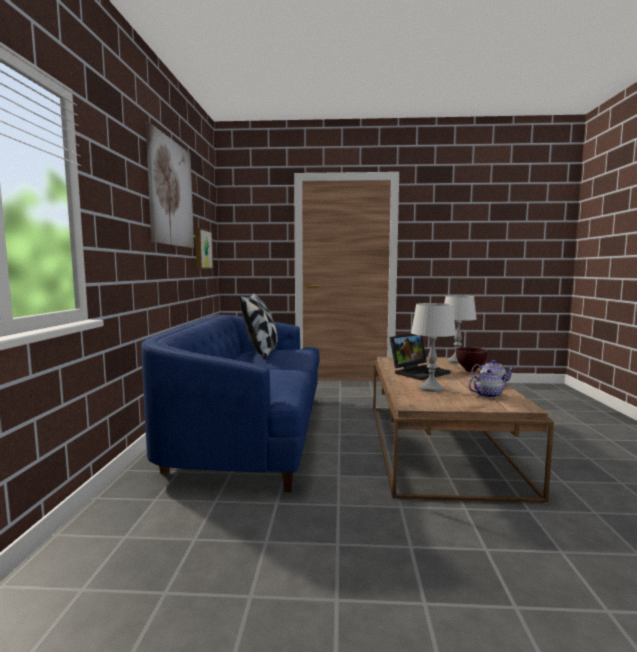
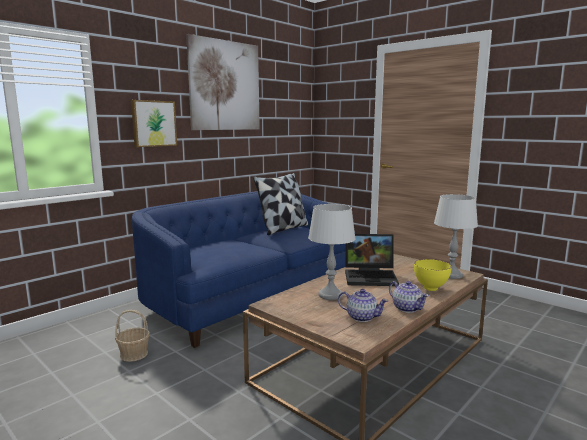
camera: 40 degrees right, 5 degrees up
picture [195,228,213,269] -> picture moved to [131,100,177,147]
brown bowl [456,347,487,372] -> yellow bowl [414,259,452,291]
none -> basket [115,310,150,362]

